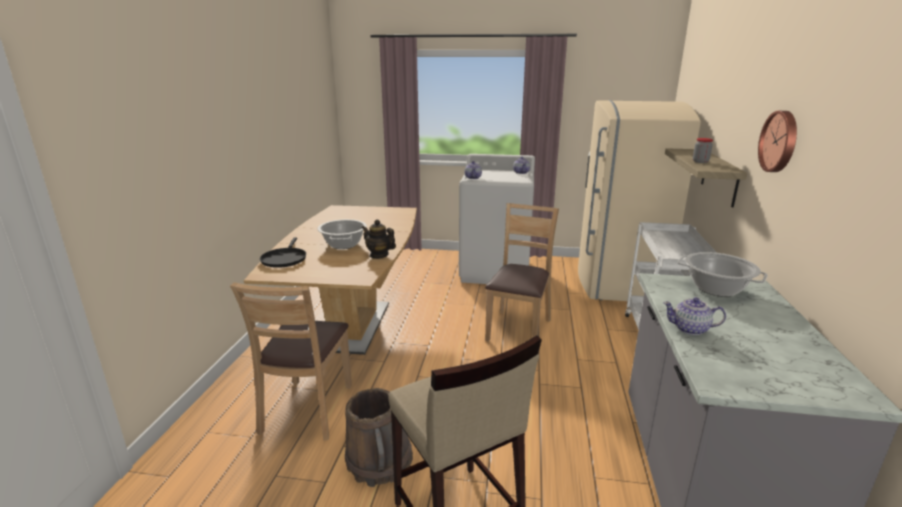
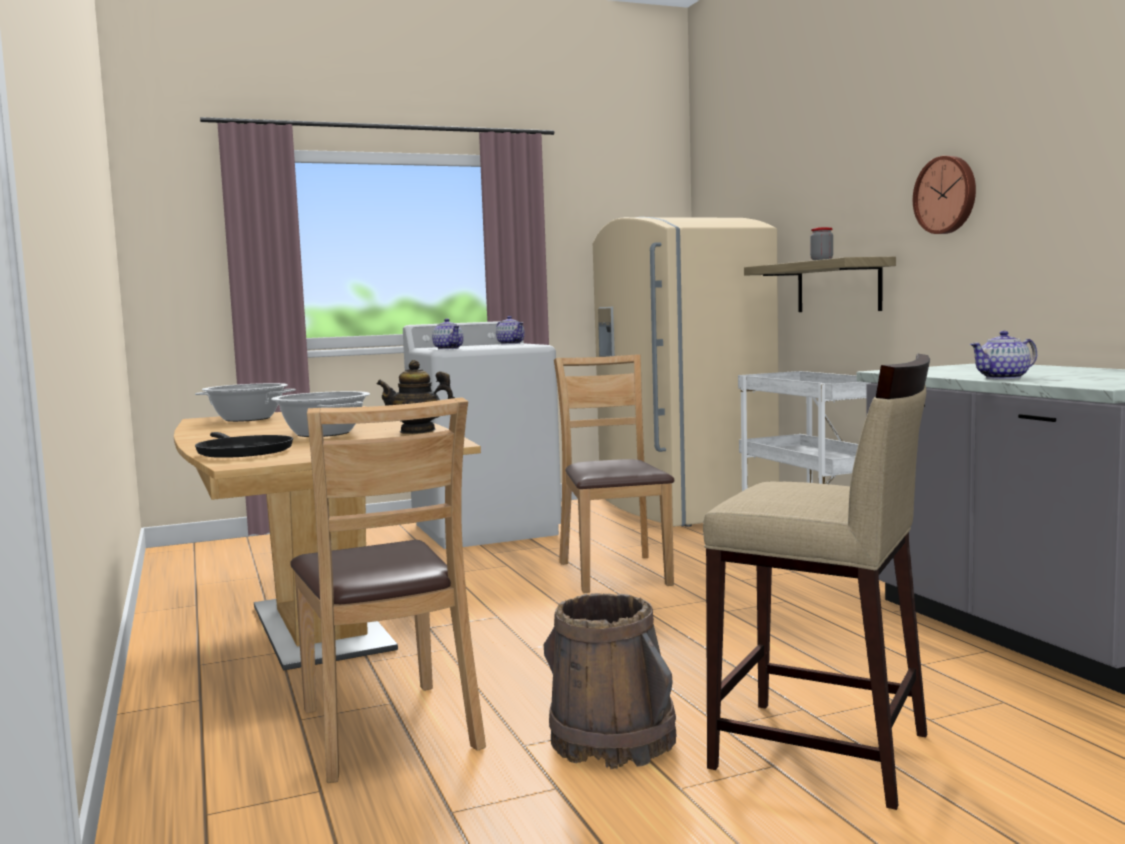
camera: 30 degrees left, 15 degrees down
cooking pot [677,252,768,297] -> cooking pot moved to [195,383,296,422]

